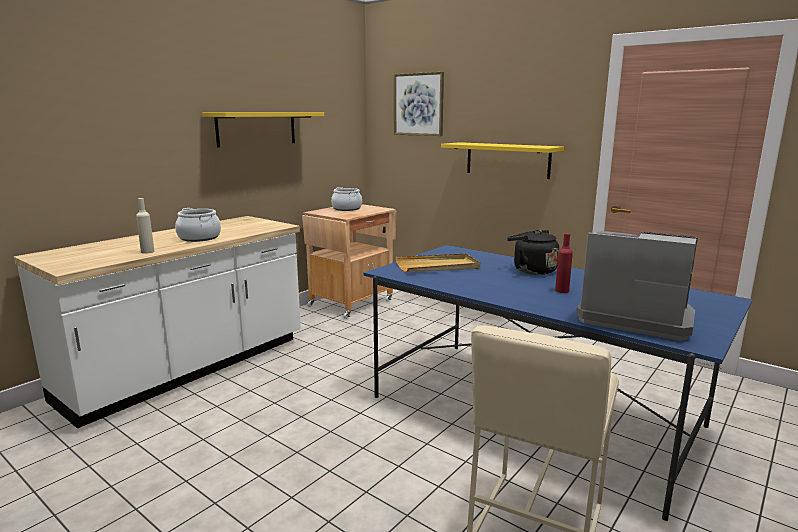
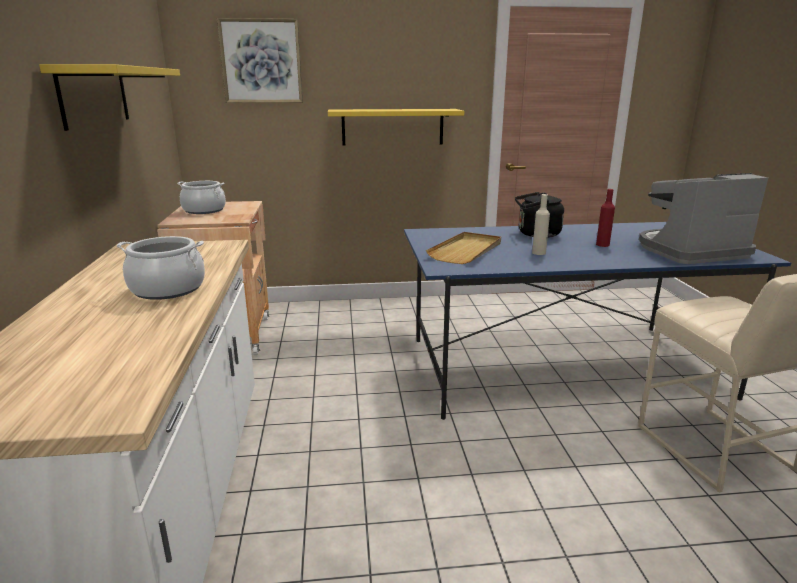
camera: 45 degrees left, 5 degrees up
beige bottle [136,198,154,254] -> beige bottle moved to [532,194,550,255]

